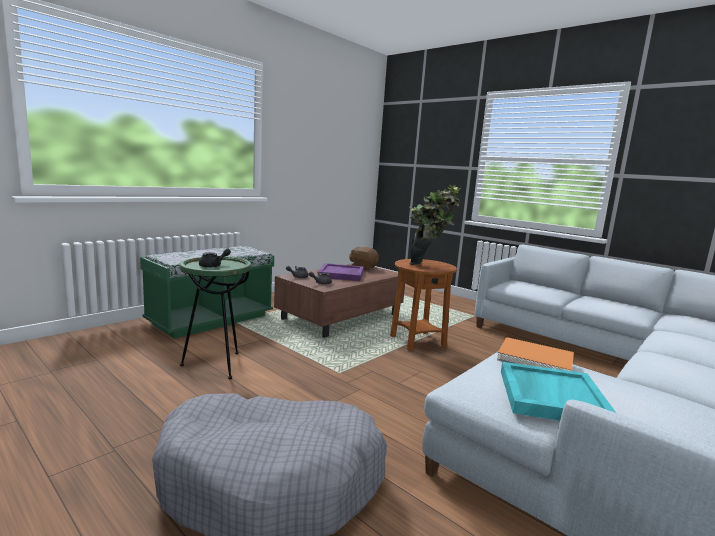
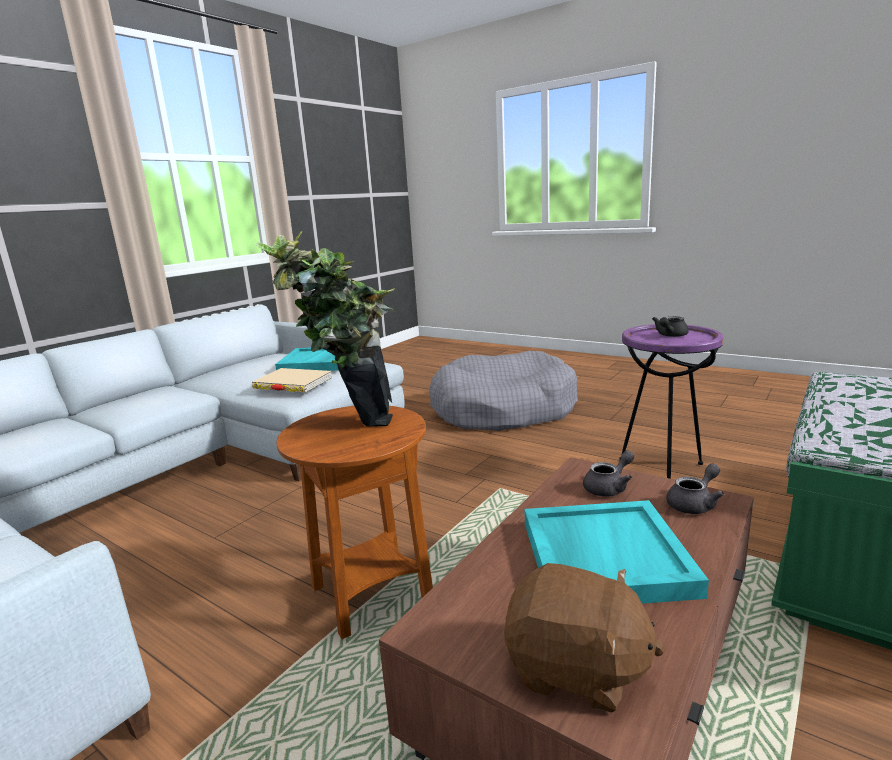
camera: 175 degrees right, 5 degrees up
green side table [179,257,251,379] -> purple side table [620,324,724,479]
purple tray [319,263,364,281] -> turquoise tray [525,500,709,604]
orange book [497,337,574,371] -> beige book [252,368,332,393]

